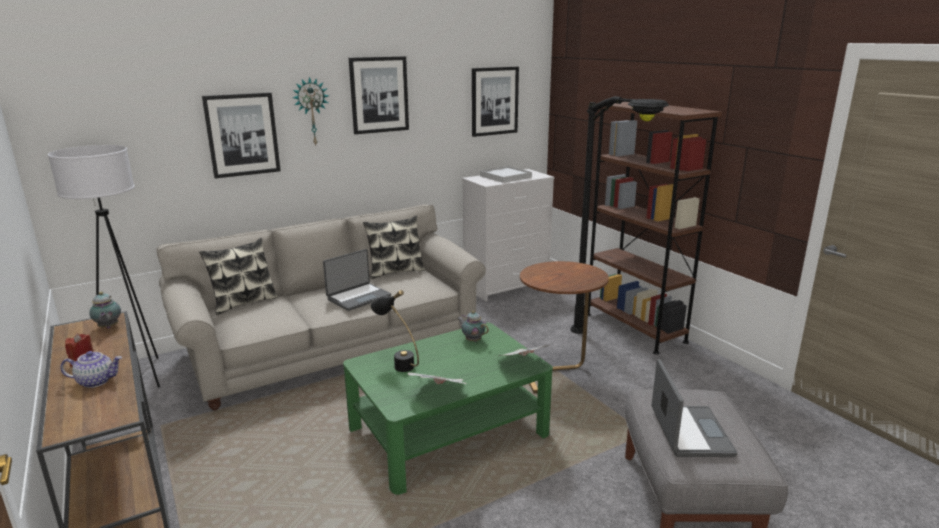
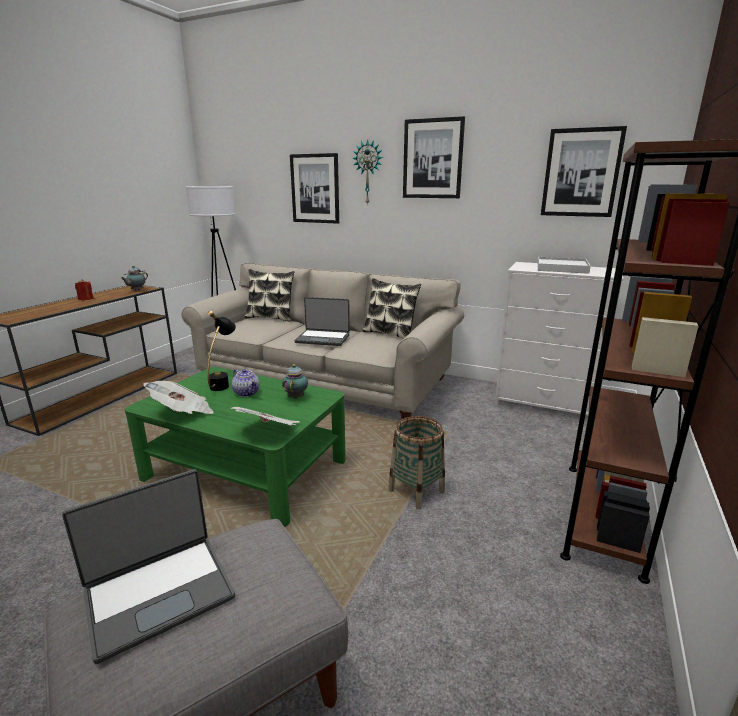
camera: 55 degrees right, 0 degrees up
teapot [60,351,122,388] -> teapot moved to [232,369,260,397]
brown side table [520,261,609,393] -> basket [388,416,445,509]
black floor lamp [571,96,669,334] -> none

